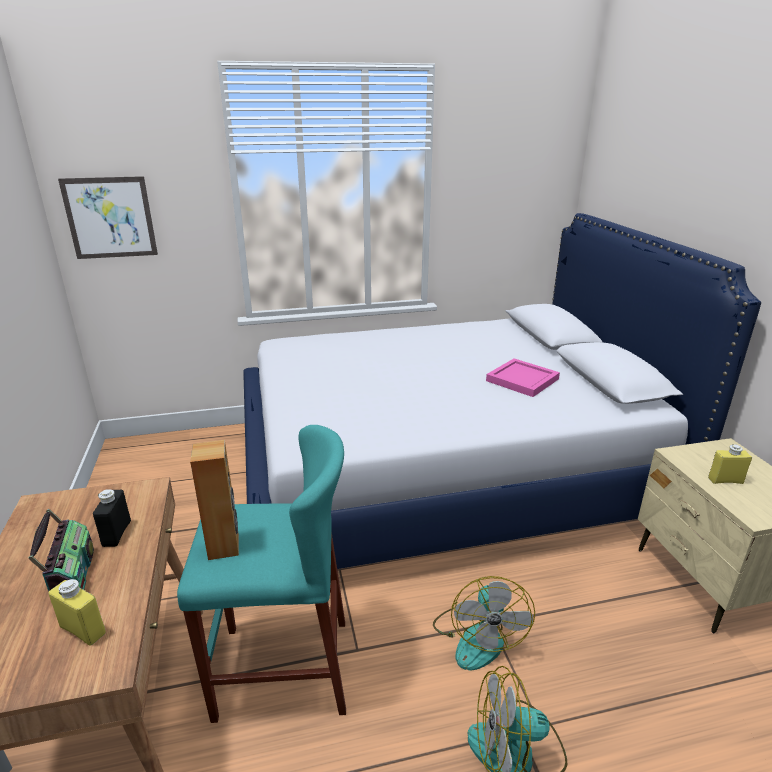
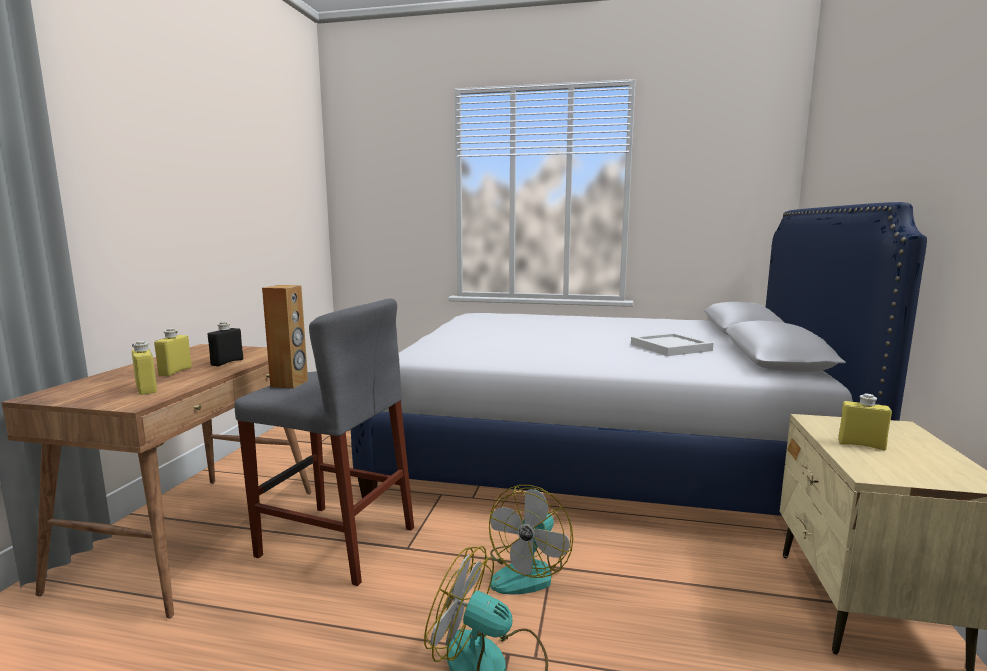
camera: 25 degrees right, 15 degrees down
radio [28,509,94,591] -> yellow bottle [154,328,192,376]
picture [58,176,158,259] -> none
turquoise stool [177,425,346,723] -> grey stool [235,298,414,586]
pink tray [486,359,560,397] -> white tray [631,333,714,356]

